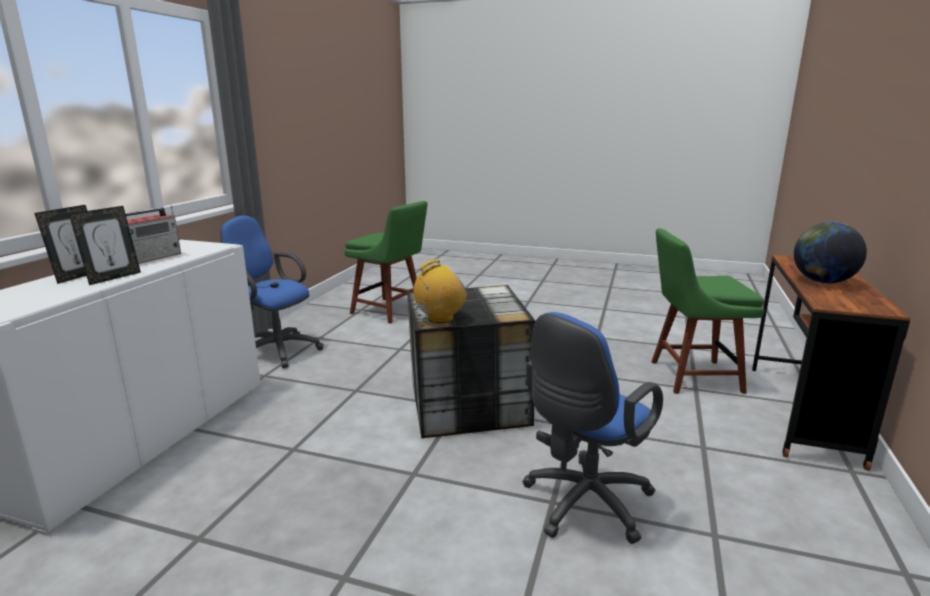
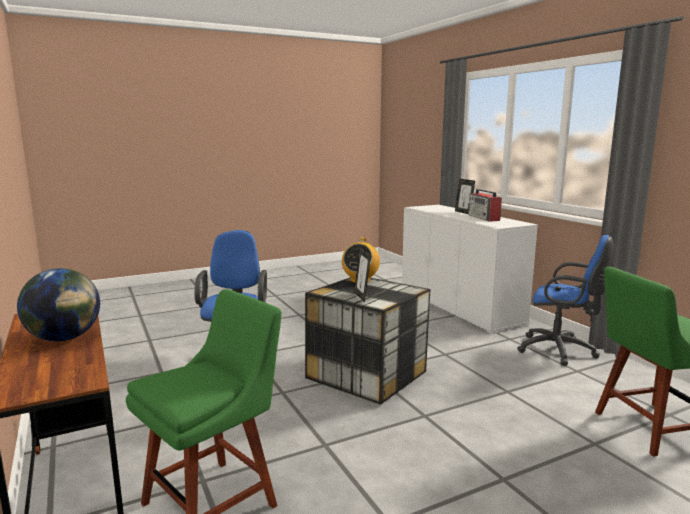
camera: 135 degrees right, 5 degrees down
picture frame [69,206,141,285] -> picture frame moved to [354,246,371,303]
blue office chair [220,215,324,368] -> blue office chair turned 45 degrees clockwise [517,235,614,366]

